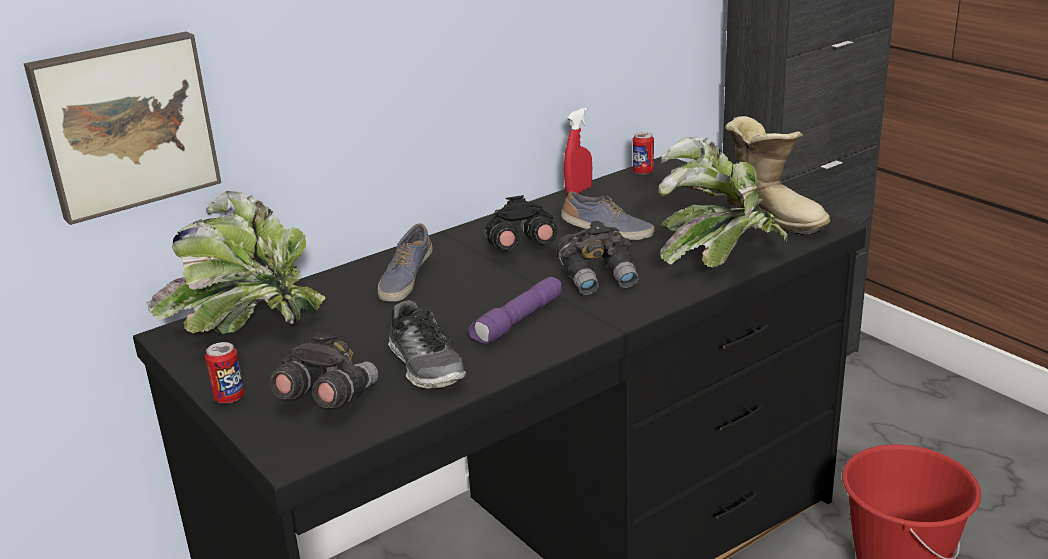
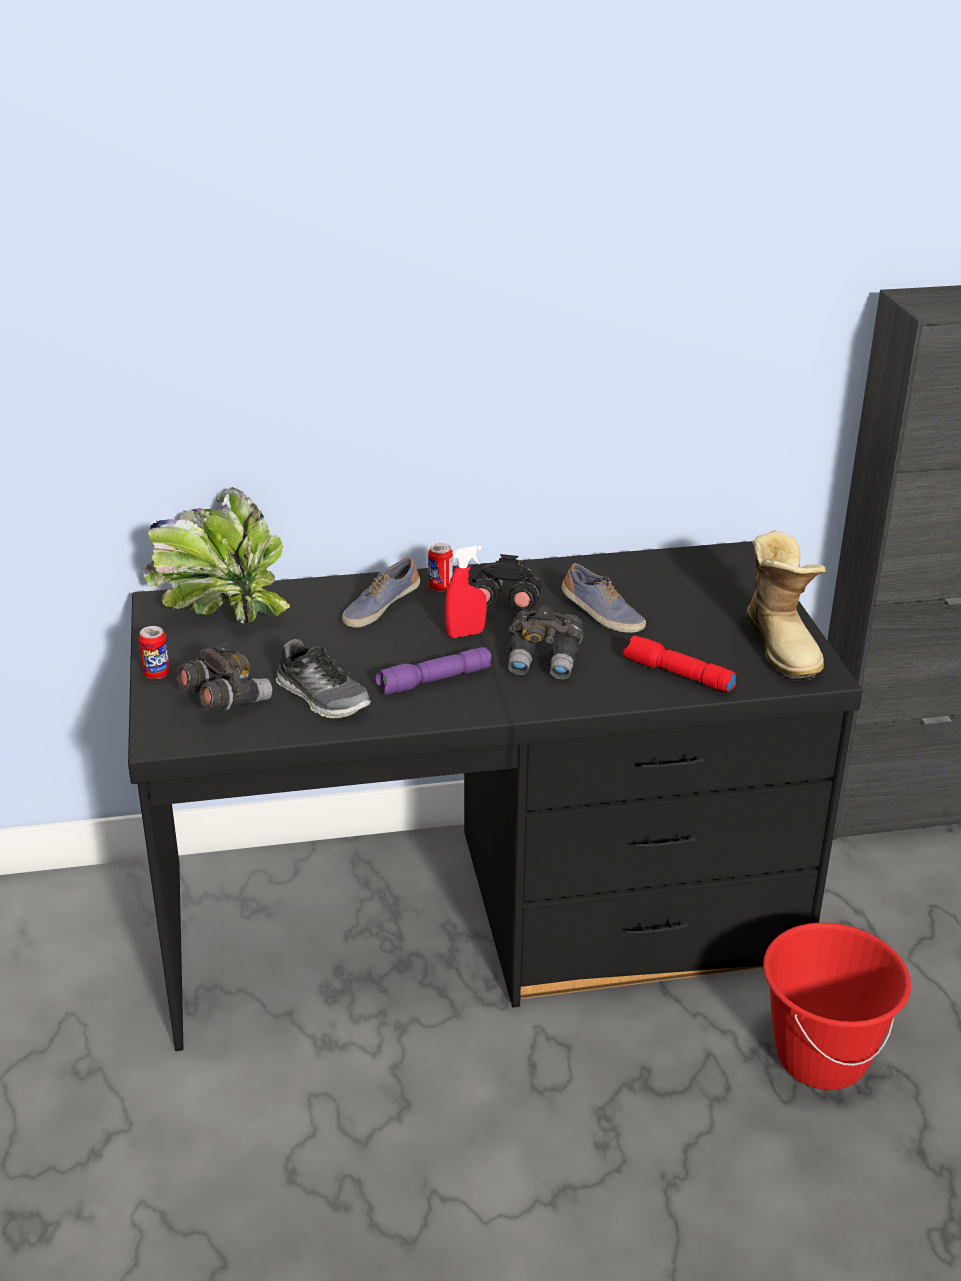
camera: 25 degrees right, 5 degrees up
picture [24,31,221,225] -> none
shoe [388,300,466,388] -> shoe turned 45 degrees counterclockwise [276,639,371,718]
red spray bottle [564,108,592,194] -> red spray bottle moved to [445,546,487,638]
can [633,132,654,175] -> can moved to [428,543,453,592]
potted plant [659,136,788,268] -> red flashlight [623,635,737,692]

